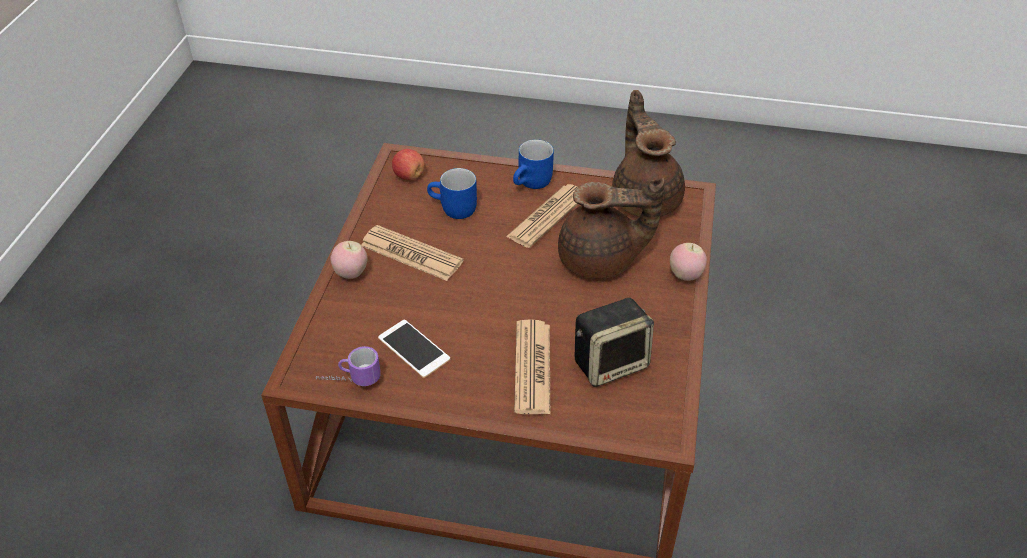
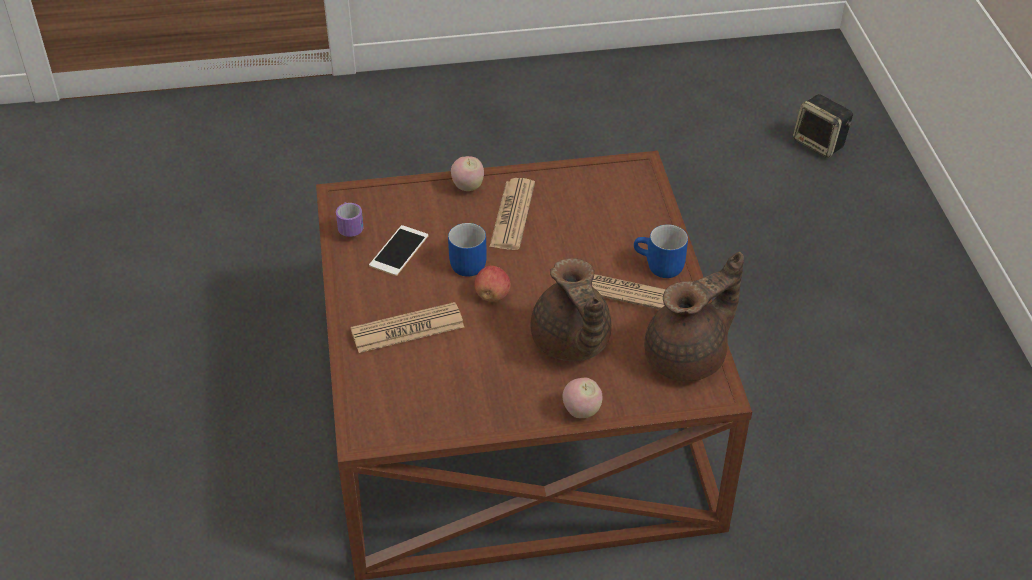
camera: 70 degrees right, 0 degrees up
apple [392,149,425,180] -> apple moved to [474,266,511,302]
blue mug [427,168,477,219] -> blue mug moved to [448,223,487,276]
speaker [575,298,654,387] -> speaker moved to [793,94,853,158]

